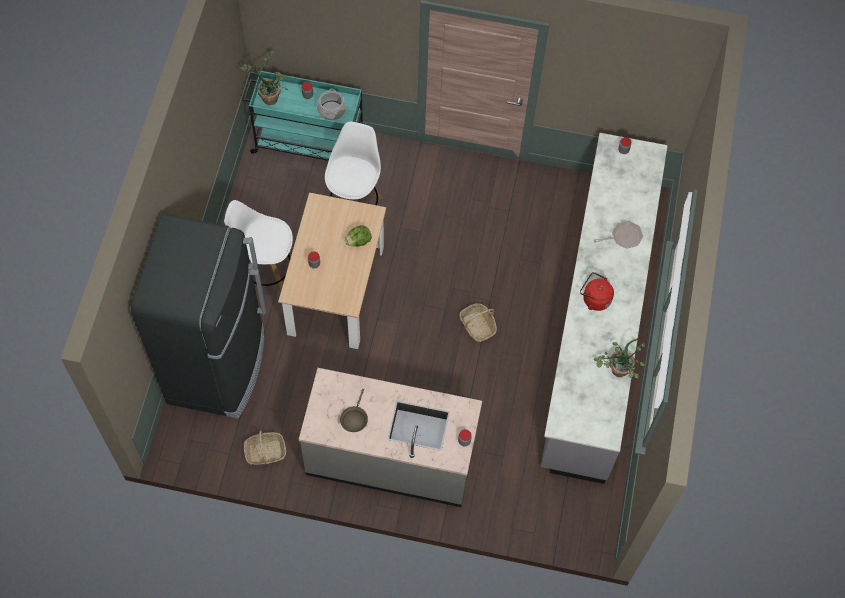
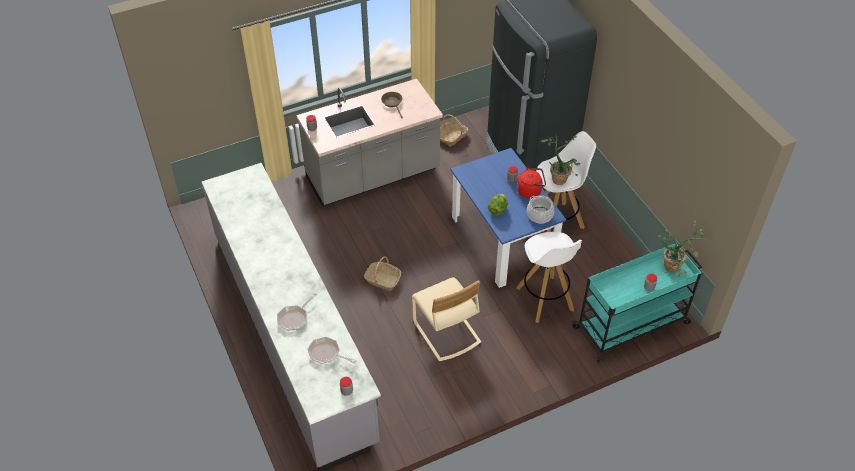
camera: 145 degrees right, 15 degrees down
beige dining table [278,193,386,349] -> blue dining table [450,148,566,288]
cooking pot [317,89,346,120] -> cooking pot moved to [527,195,554,224]
red kettle [580,272,614,311] -> red kettle moved to [517,168,546,198]
potted plant [594,339,645,378] -> potted plant moved to [541,135,580,185]
none -> frying pan [307,336,357,364]
none -> beige chair [412,277,481,362]

